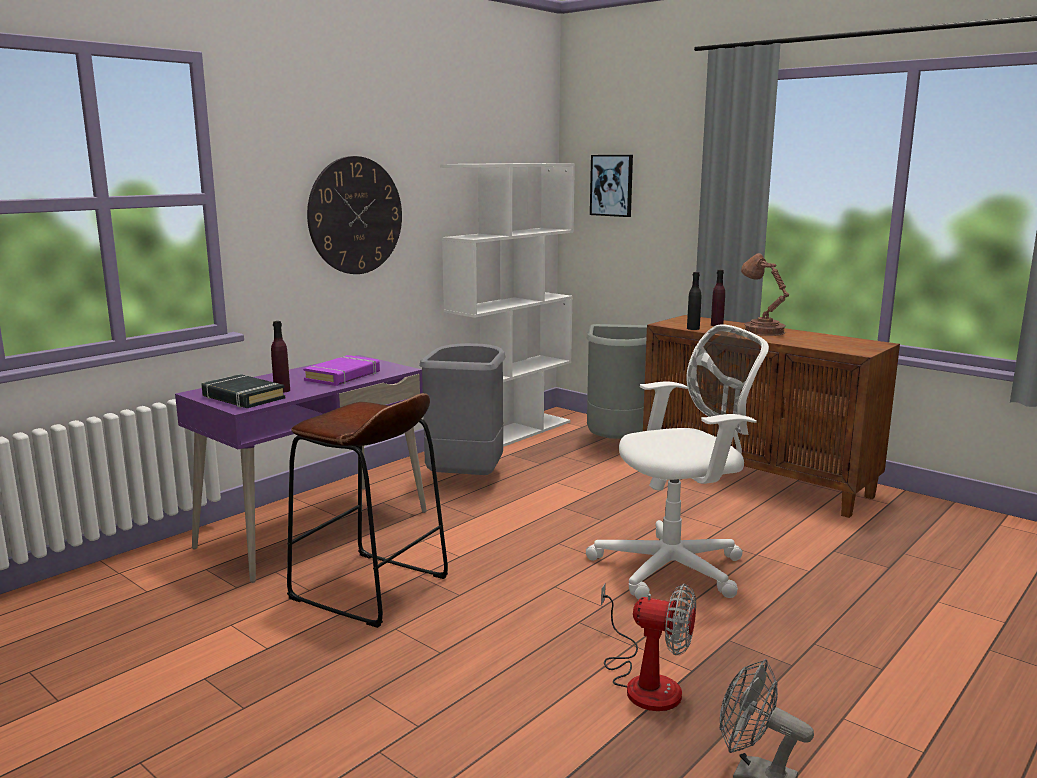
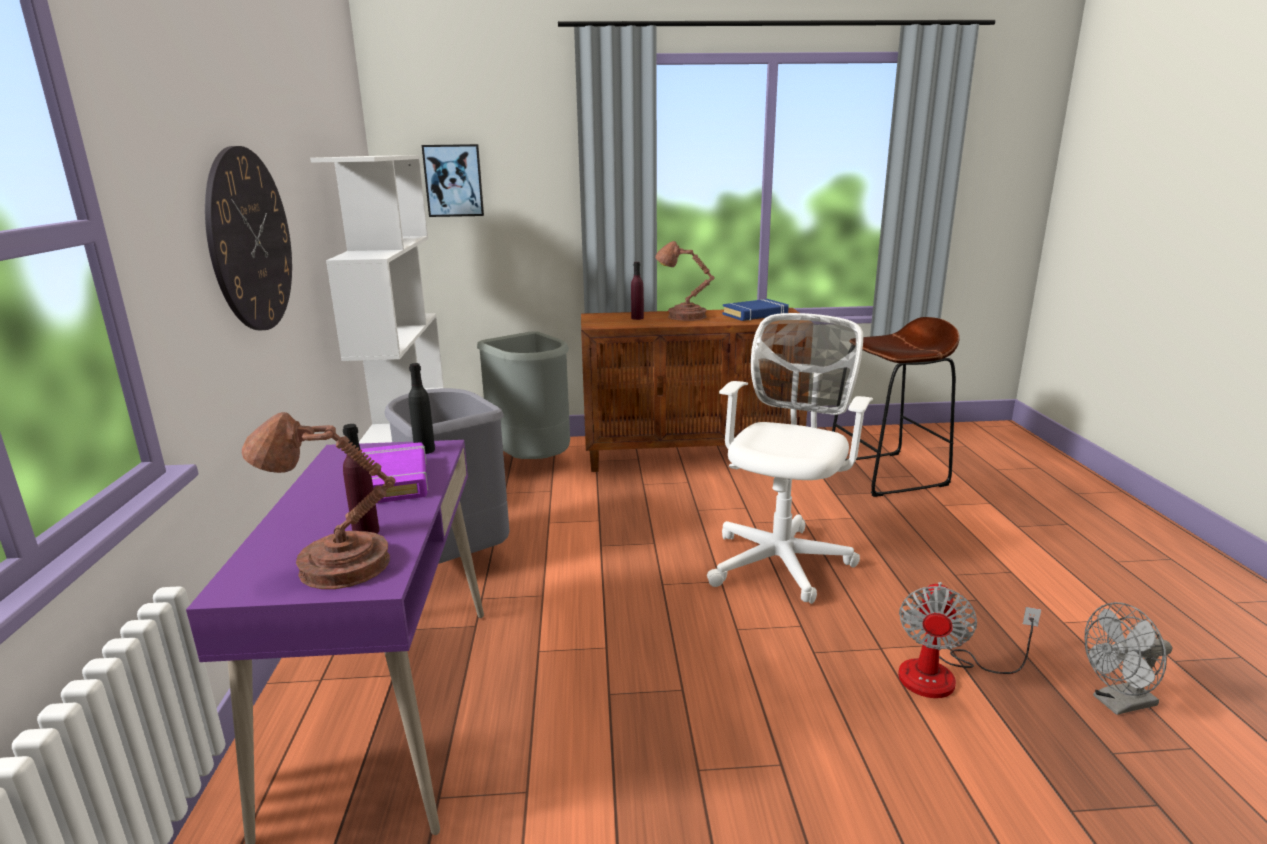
camera: 45 degrees left, 5 degrees up
black book [201,374,285,408] -> brown table lamp [242,412,396,589]
brown stool [287,393,448,628] -> brown stool moved to [832,317,960,497]
fan [601,583,696,711] -> fan turned 135 degrees clockwise [898,582,1041,698]
black bottle [687,272,701,330] -> black bottle moved to [408,363,435,454]
none -> blue book [723,299,789,321]

